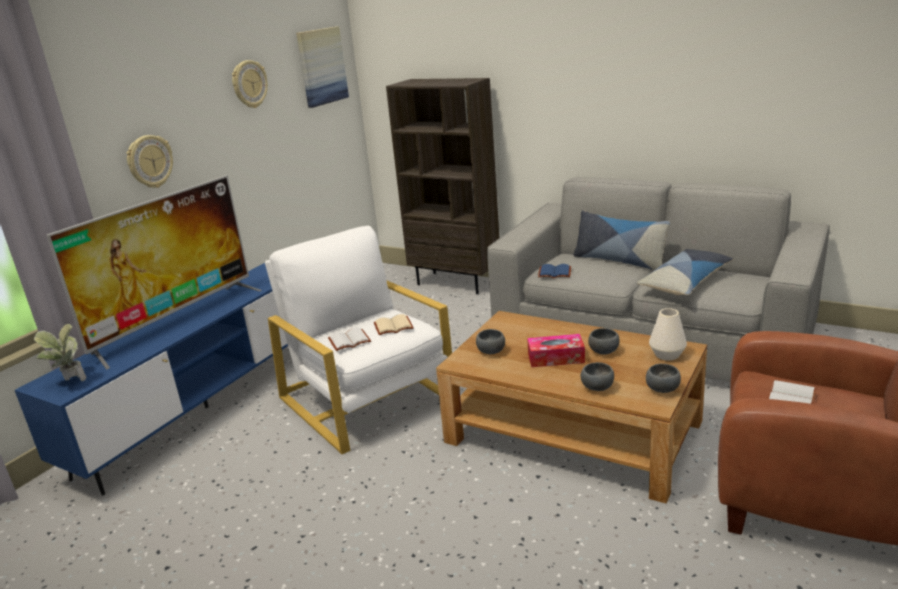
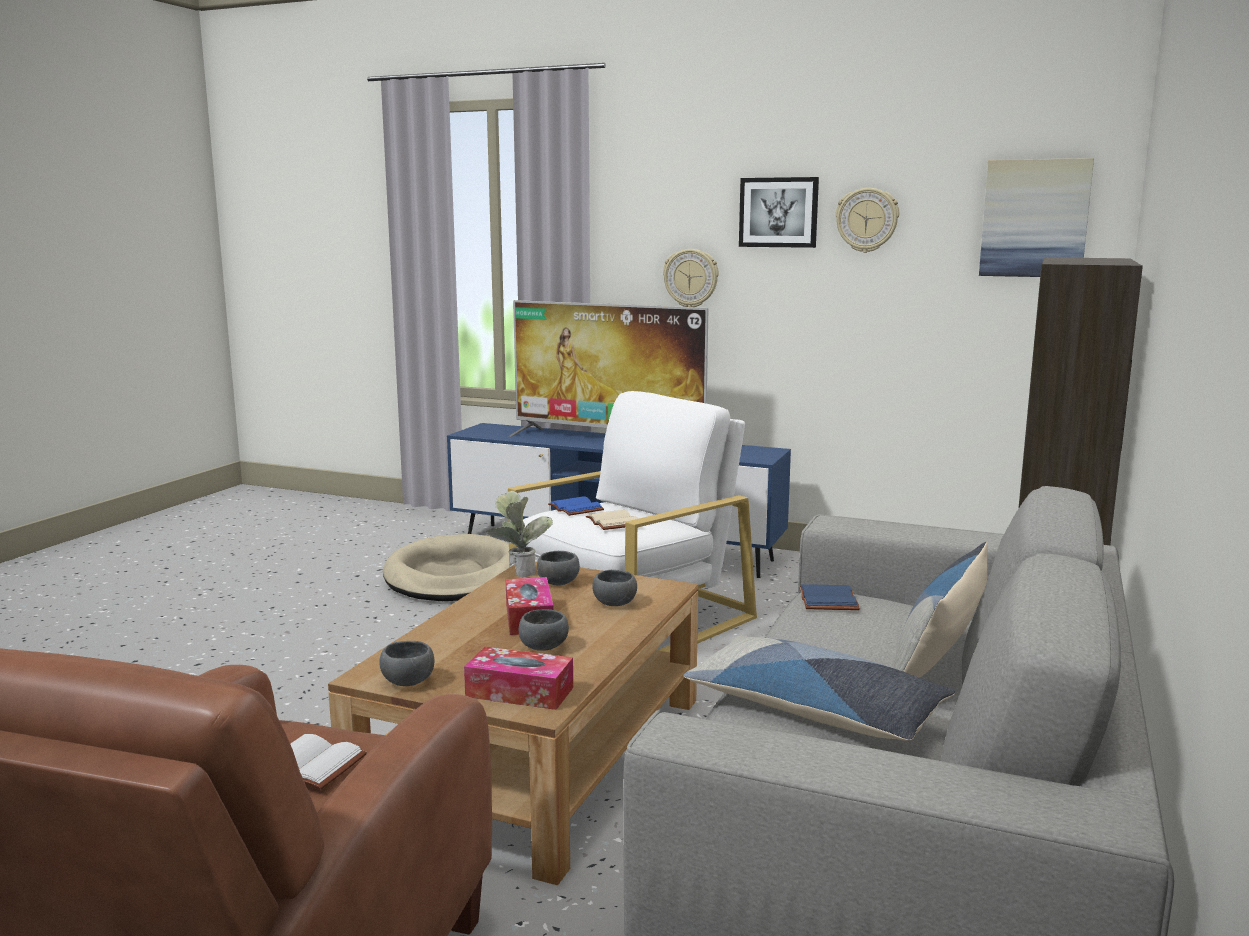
camera: 80 degrees right, 10 degrees down
potted plant [34,324,86,381] -> potted plant moved to [486,491,553,577]
white book [328,328,371,351] -> blue book [548,496,604,516]
grey bowl [581,362,614,391] -> grey bowl moved to [592,570,637,606]
white vase [649,308,687,361] -> tissue box [464,647,573,710]
none -> beige dog bed [383,534,509,601]
none -> picture [739,177,819,248]

